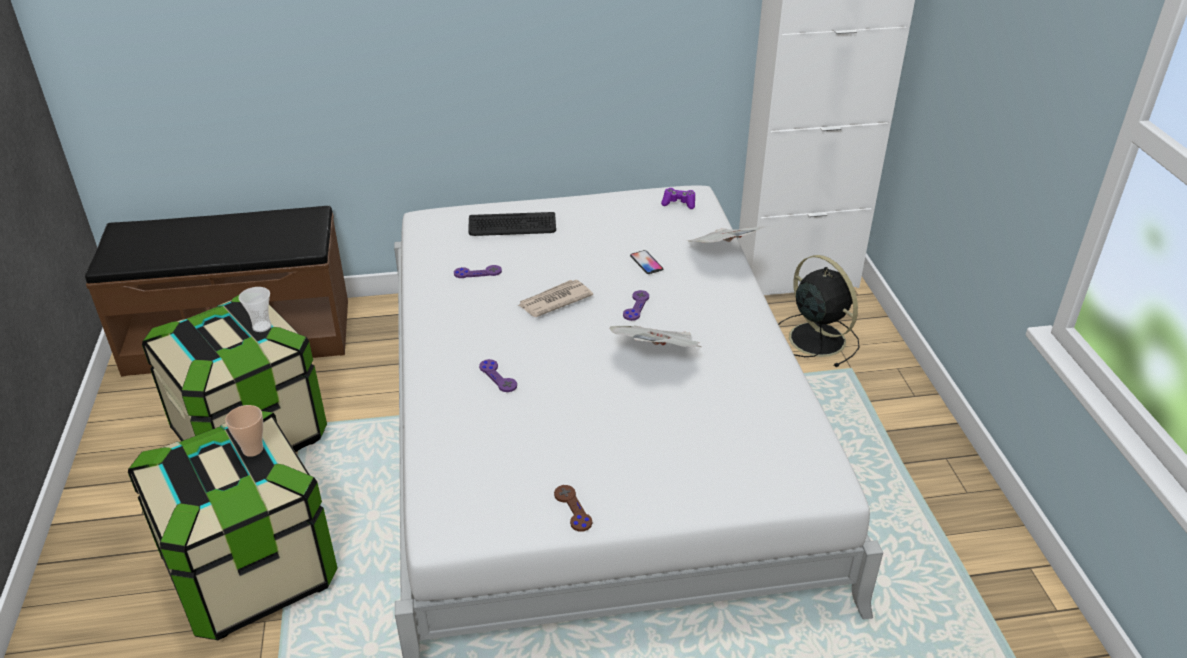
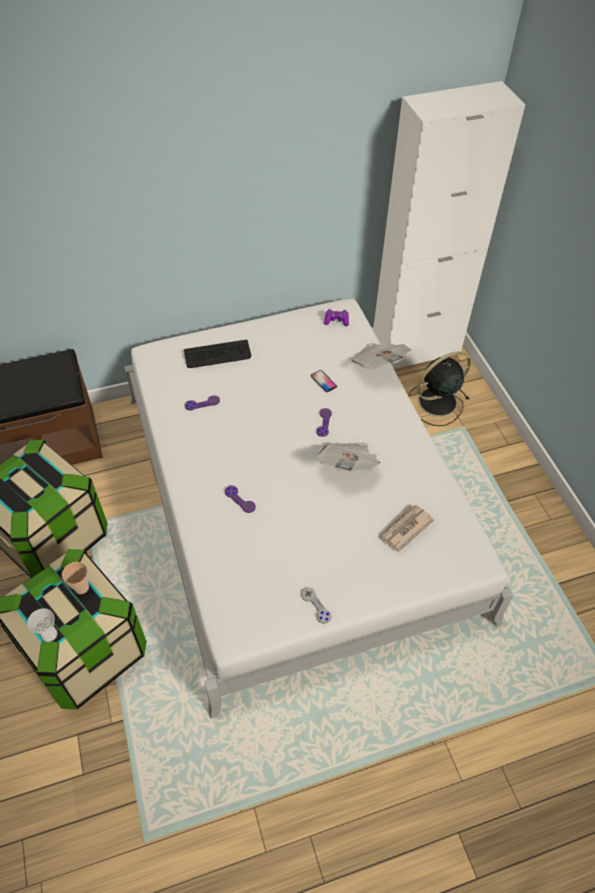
camera: 10 degrees left, 15 degrees up
cup [239,287,272,332] -> cup moved to [27,608,58,642]
newspaper [517,280,593,317] -> newspaper moved to [378,504,435,552]
brown game controller [554,485,592,532] -> grey game controller [301,587,332,624]
black fan [778,255,859,367] -> black fan turned 75 degrees counterclockwise [408,352,471,426]

